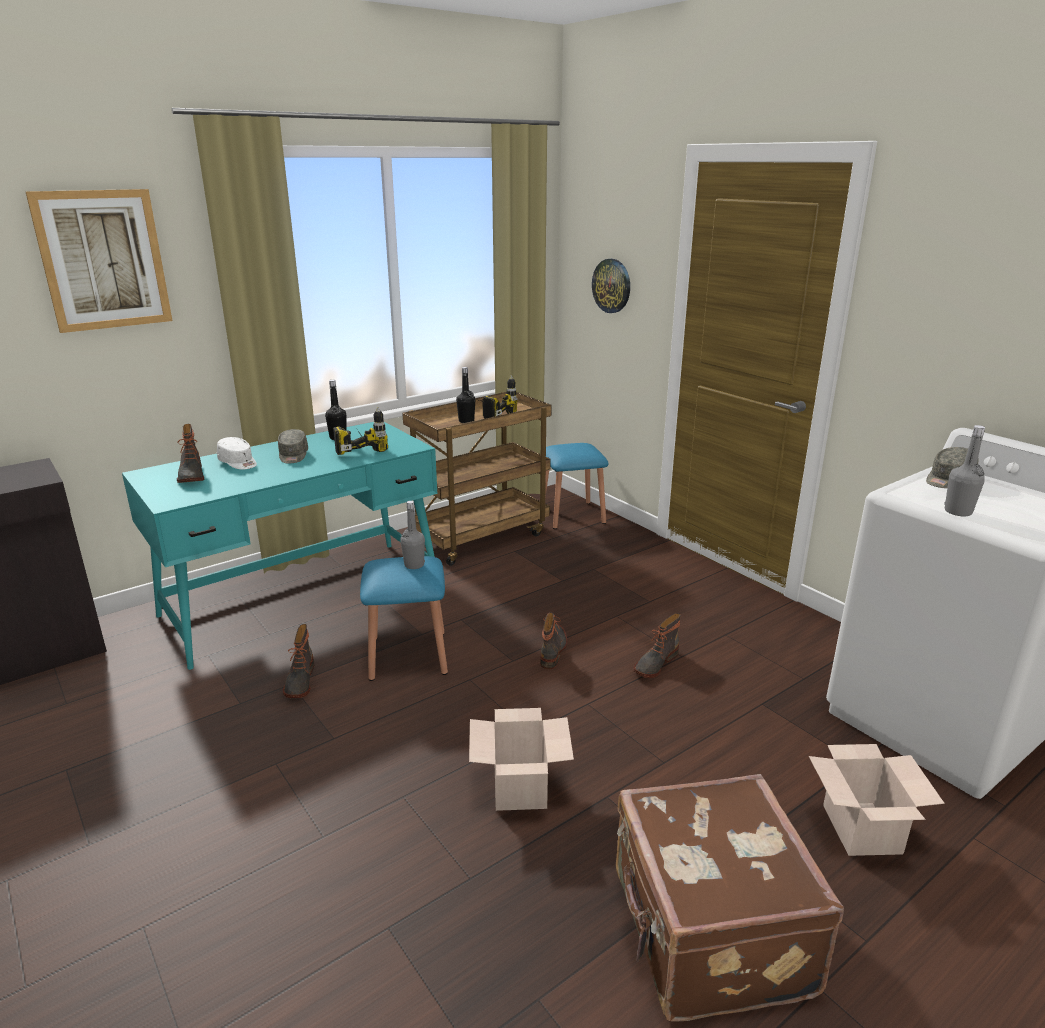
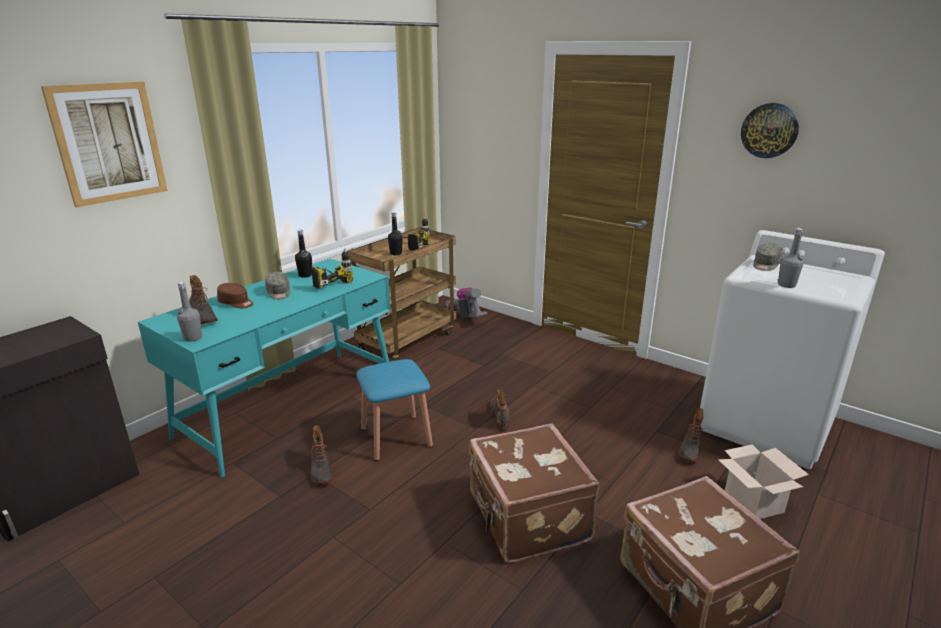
camera: 15 degrees left, 0 degrees up
white cap [217,437,257,470] -> brown cap [217,283,254,308]
grey bottle [401,501,425,569] -> grey bottle moved to [177,282,202,342]
cardboard box [469,708,574,811] -> brown suitcase [469,423,599,563]
blue stool [545,443,609,529] -> vacuum cleaner [445,287,487,318]
wall clock [592,259,630,313] -> wall clock moved to [741,103,799,158]
boot [634,613,680,678] -> boot moved to [678,408,703,463]

